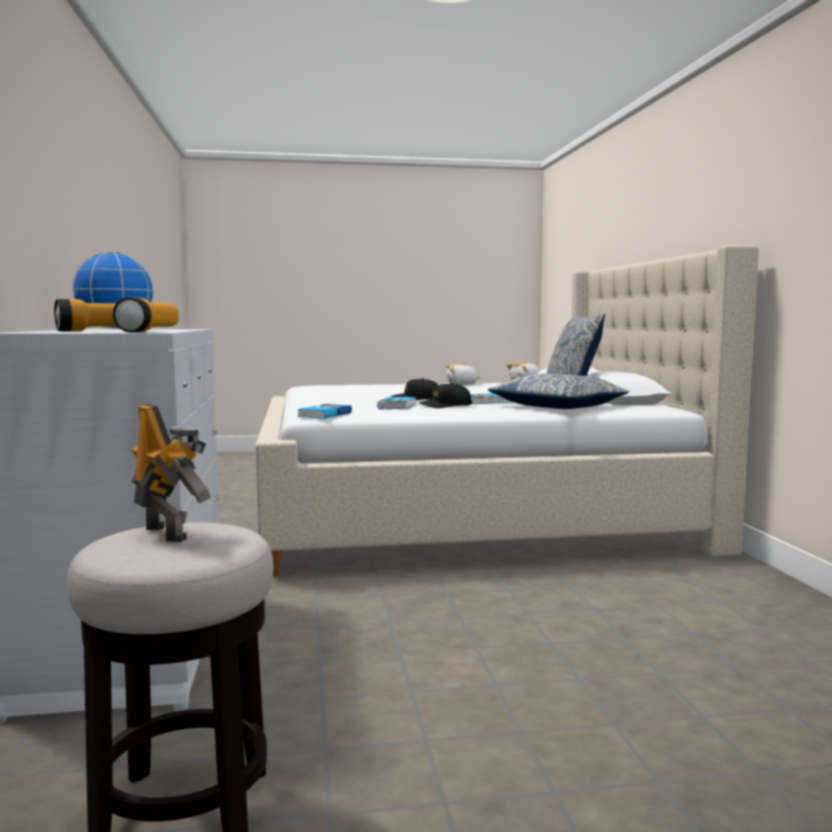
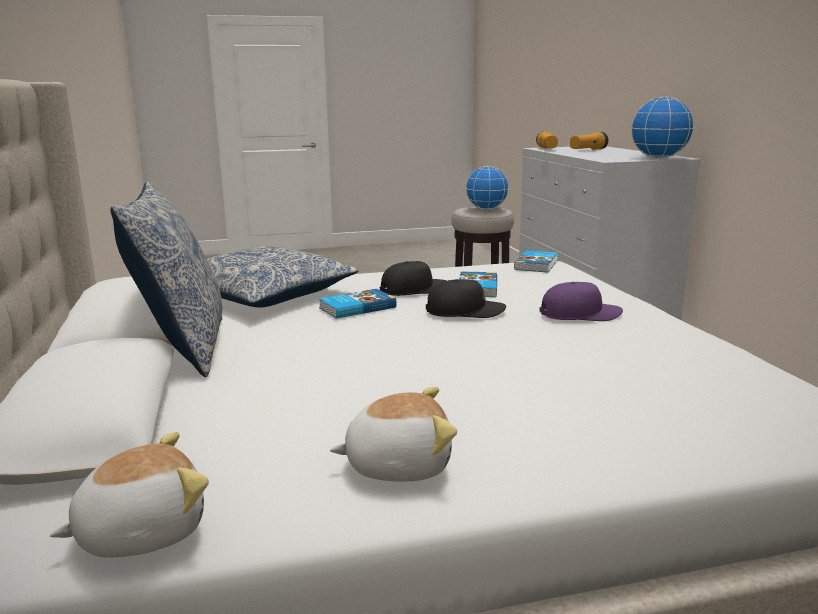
camera: 175 degrees right, 10 degrees up
toy robot [132,404,211,542] -> globe [466,166,509,210]
none -> purple cap [540,282,623,321]

